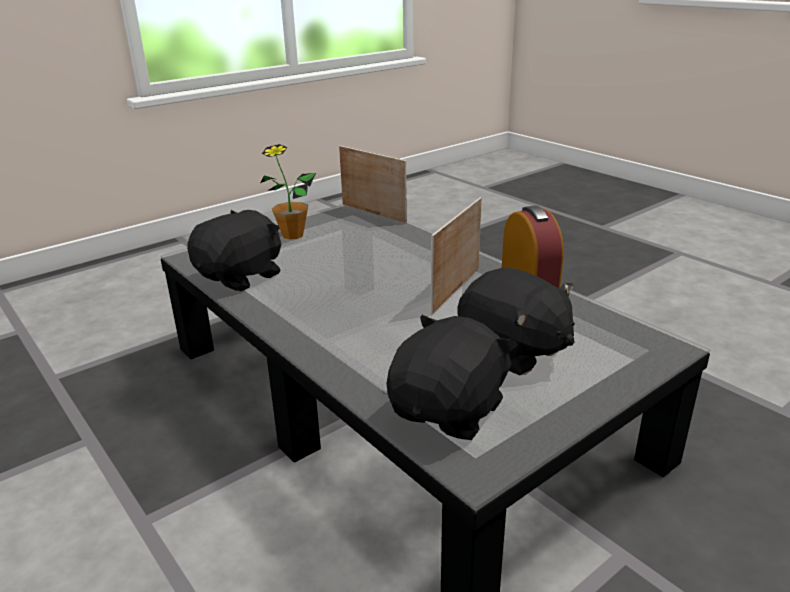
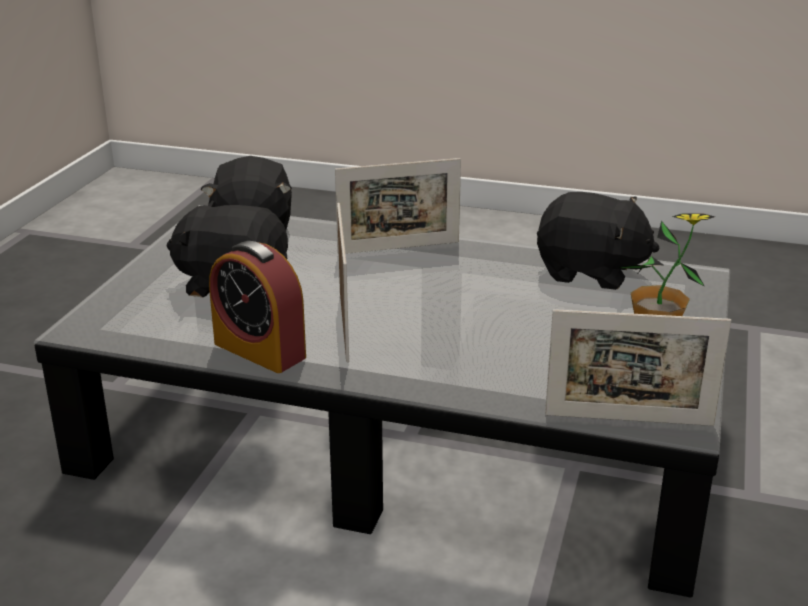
camera: 145 degrees right, 0 degrees up
black plush toy [187,210,282,291] -> black plush toy turned 75 degrees counterclockwise [537,192,660,290]
none -> picture frame [335,158,461,254]

